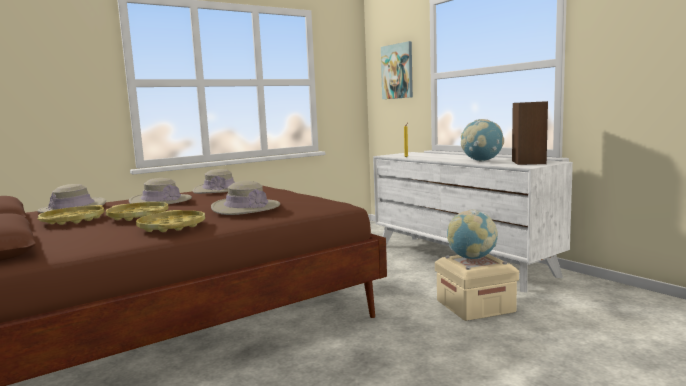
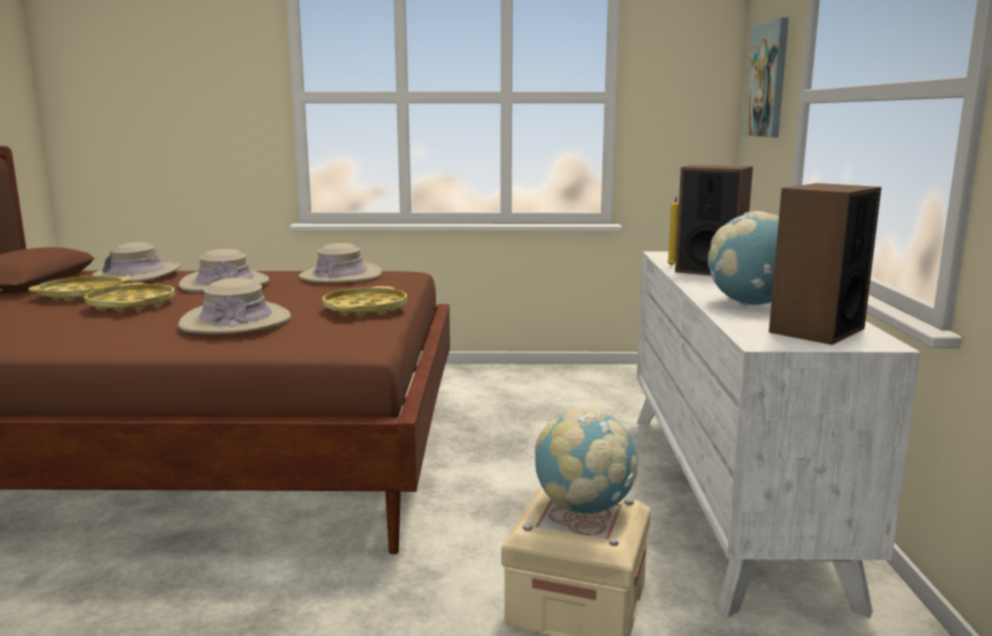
camera: 35 degrees right, 5 degrees up
yellow tray [136,210,205,232] -> yellow tray moved to [322,286,407,316]
none -> speaker [675,165,753,276]

